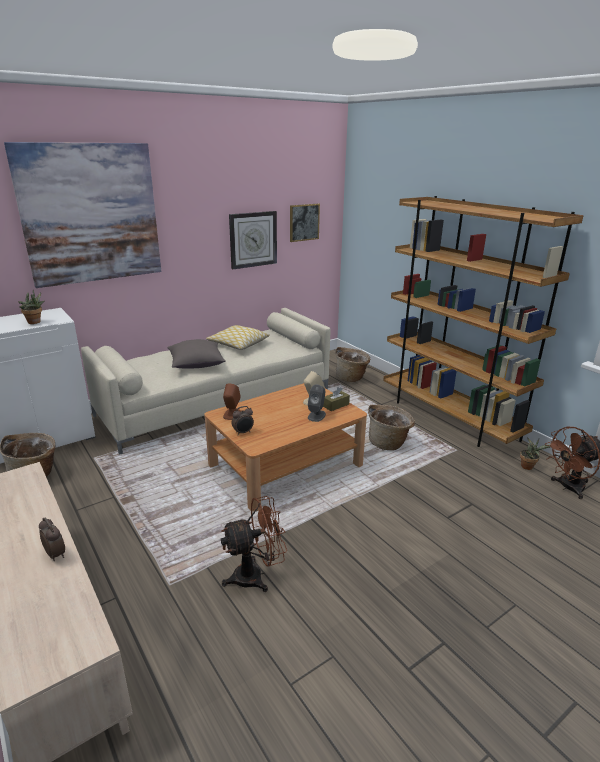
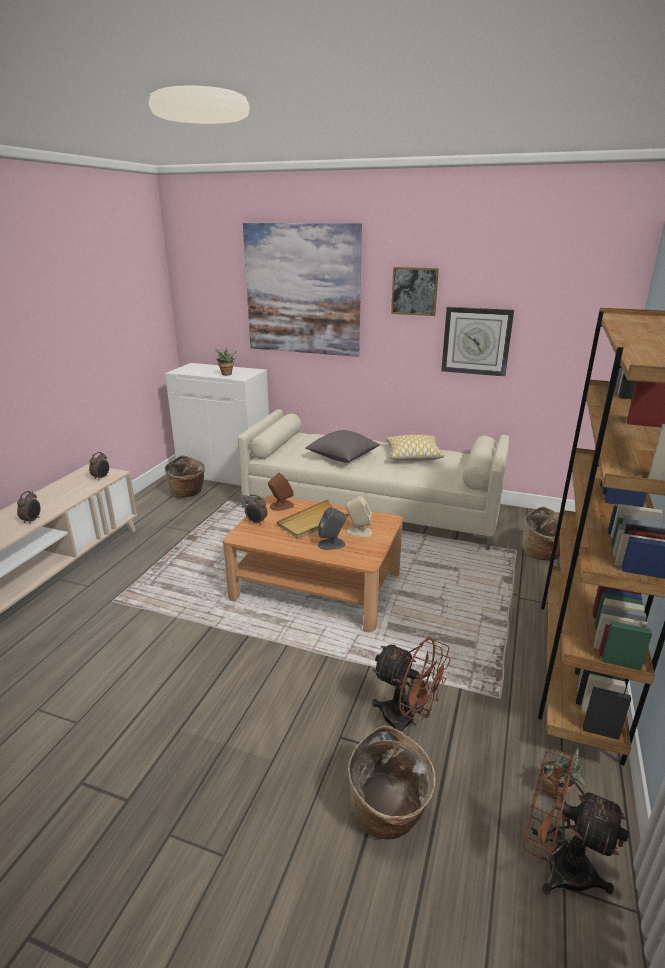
camera: 55 degrees right, 0 degrees up
brown fan [221,496,287,592] -> brown fan moved to [372,638,451,732]
picture [290,204,320,242] -> picture moved to [391,267,439,316]
brown tissue box [323,387,350,411] -> none
basket [368,405,415,450] -> basket moved to [348,726,436,839]
none -> alarm clock [89,452,109,481]
none -> beige tray [277,499,349,539]

